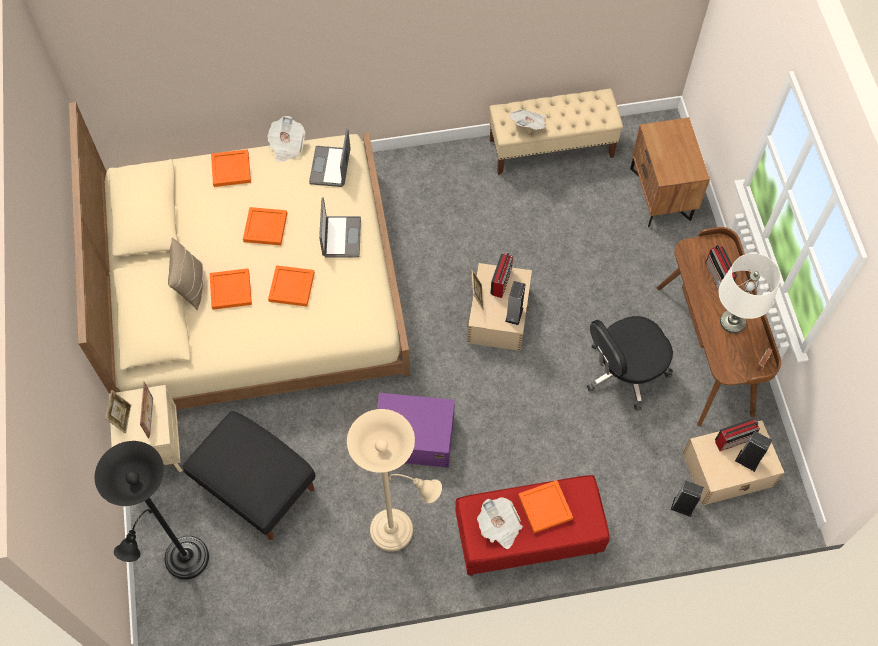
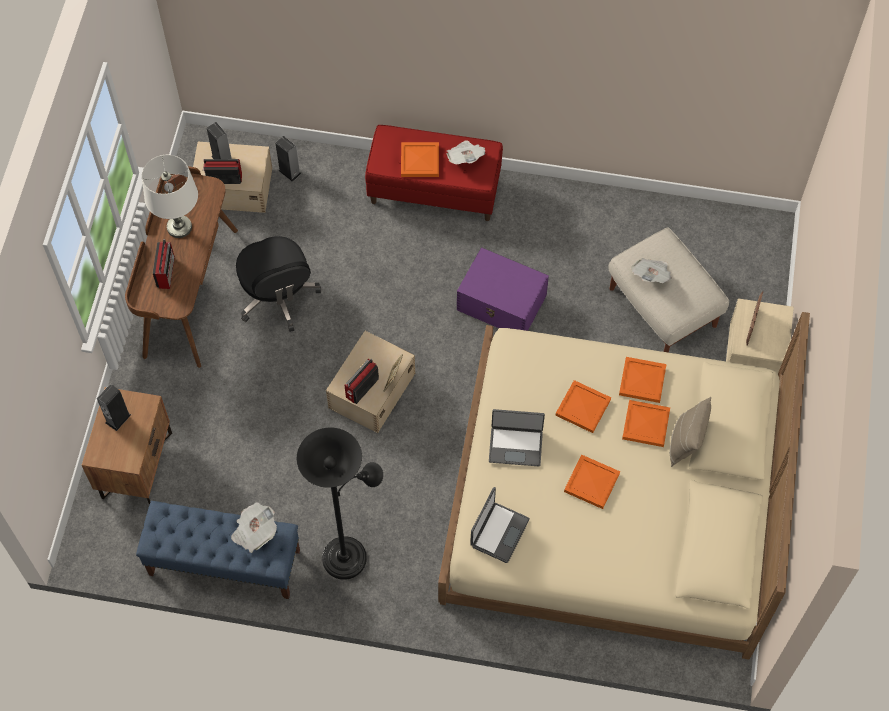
camera: 160 degrees left, 0 degrees up
black floor lamp [94,441,209,580] -> black floor lamp moved to [297,427,383,580]
picture frame [105,390,131,433] -> none
black ottoman [183,411,316,540] -> beige ottoman [608,227,729,353]
orange tray [211,149,251,187] -> orange tray moved to [619,357,667,403]
newspaper [267,116,306,162] -> newspaper moved to [631,258,672,283]
laptop [319,198,361,258] -> laptop turned 105 degrees counterclockwise [489,409,545,467]
beige floor lamp [347,409,442,552] -> none
beige bench [489,89,623,175] -> blue bench [136,501,300,599]
speaker [505,281,526,325] -> speaker moved to [97,384,131,431]
black office chair [587,316,673,411] -> black office chair turned 75 degrees clockwise [236,236,321,332]

